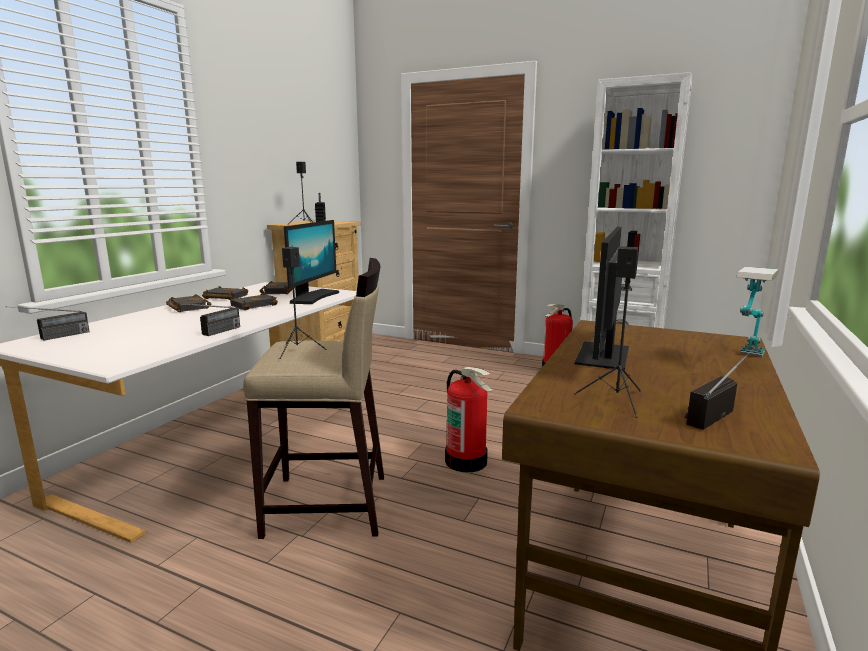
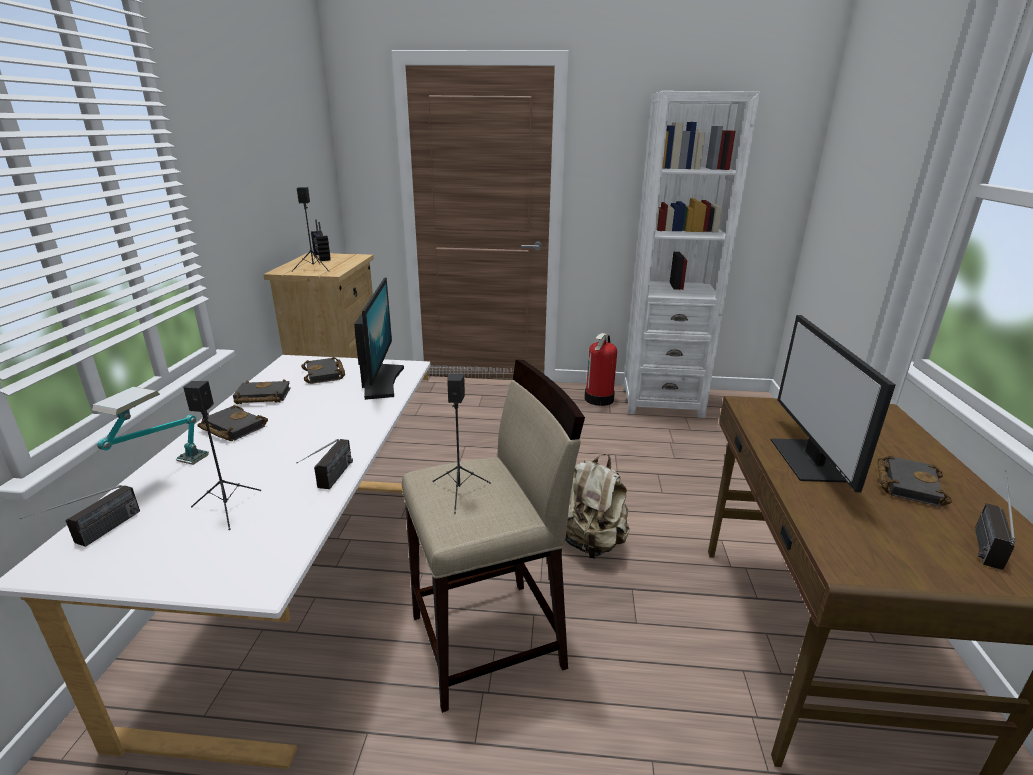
camera: 20 degrees left, 10 degrees up
black book [230,293,278,310] -> black book moved to [877,456,952,507]
fire extinguisher [445,367,493,472] -> beige backpack [565,454,630,559]
black speaker [574,246,641,418] -> black speaker moved to [183,381,261,530]
table lamp [736,267,779,358] -> table lamp moved to [92,386,209,465]

